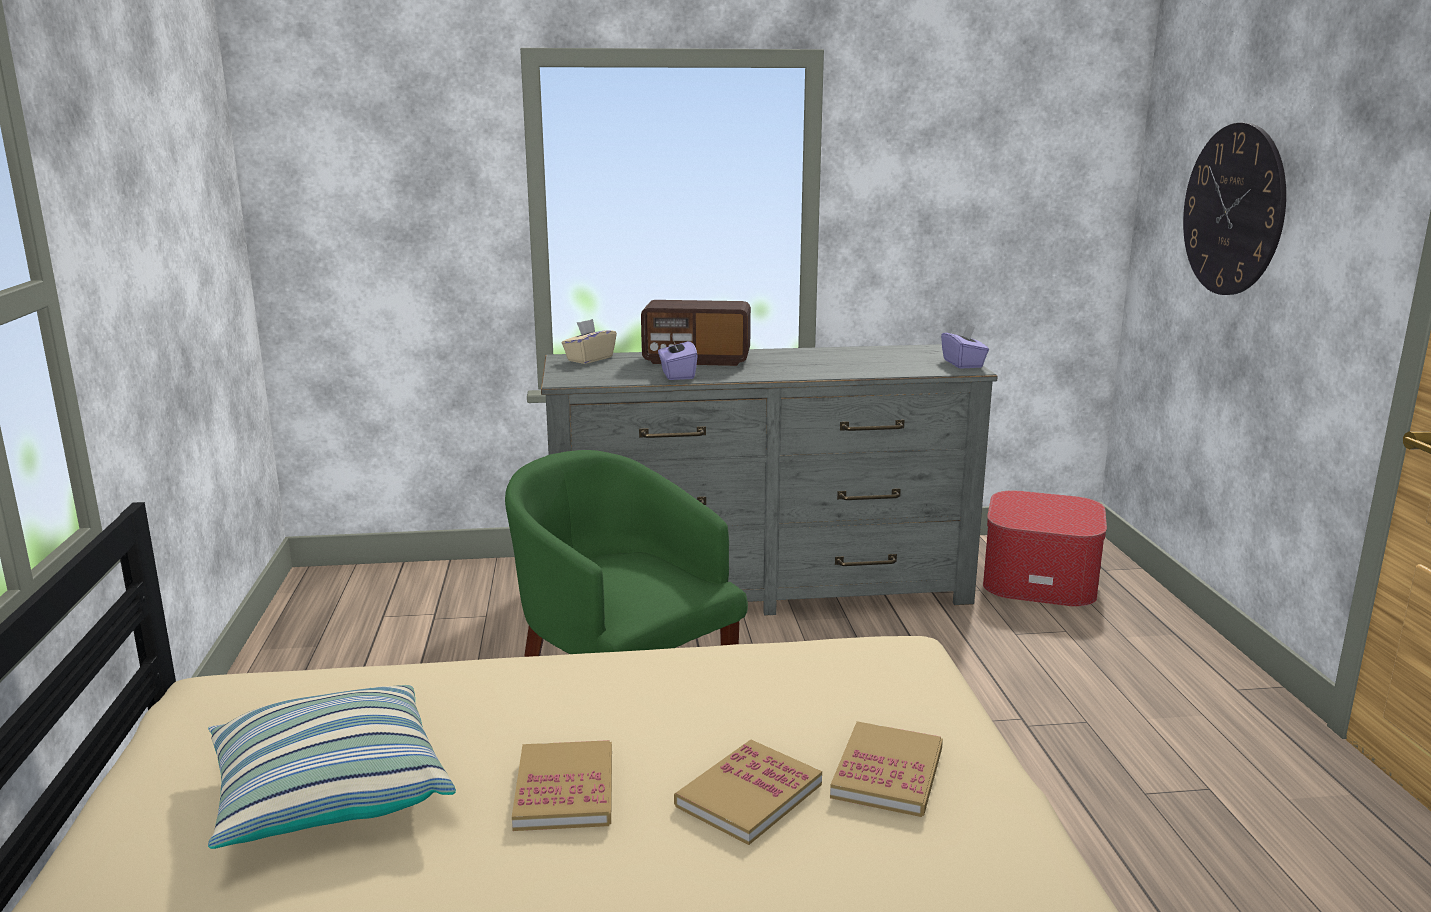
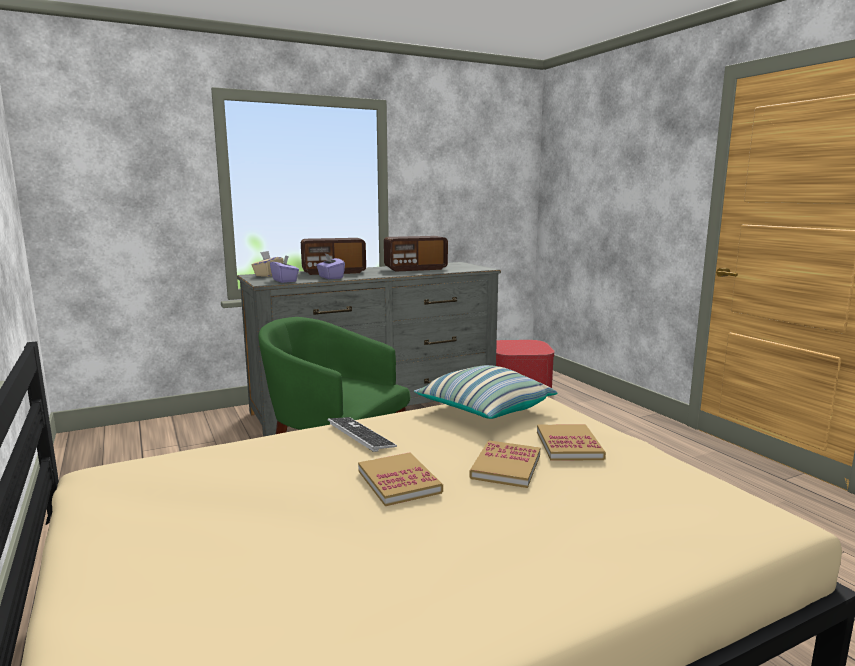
camera: 20 degrees left, 5 degrees down
pillow [208,685,456,849] -> pillow moved to [414,365,557,419]
purple tissue box [941,324,989,369] -> purple tissue box moved to [270,255,299,283]
wall clock [1183,123,1286,295] -> none
none -> keyboard [328,417,397,452]
none -> radio [384,236,448,271]

